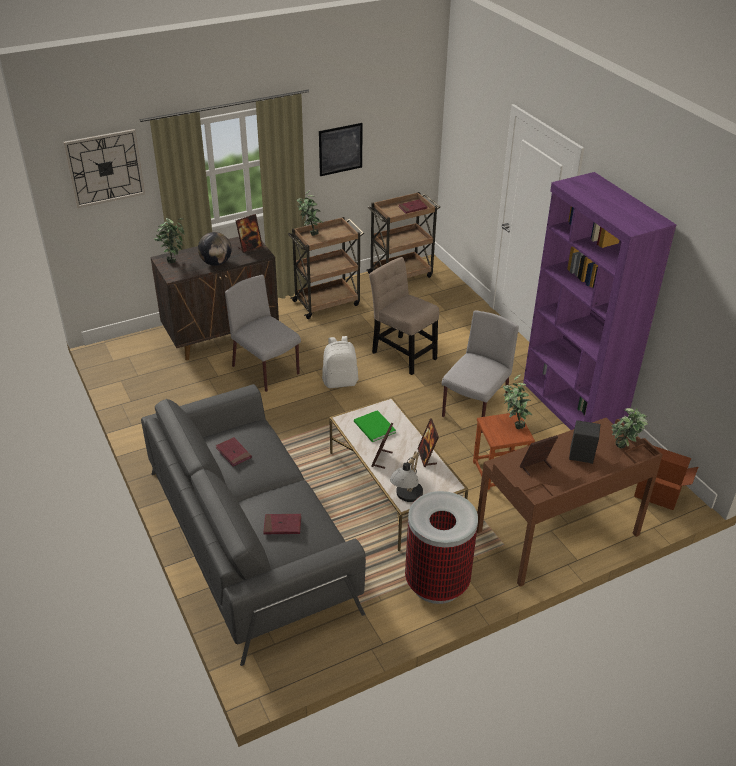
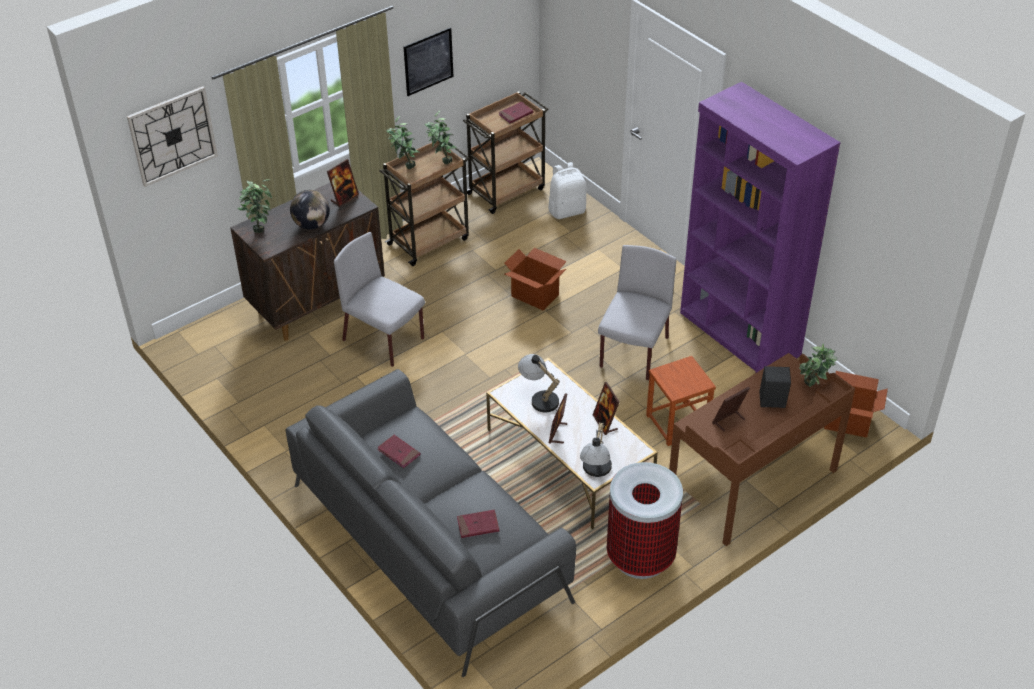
camera: 10 degrees left, 5 degrees up
white backpack [322,336,358,388] -> white backpack moved to [548,162,587,219]
green book [354,410,396,442] -> table lamp [518,354,560,413]
beige chair [369,257,439,375] -> cardboard box [504,248,567,311]
potted plant [503,374,532,429] -> potted plant moved to [425,111,458,164]

